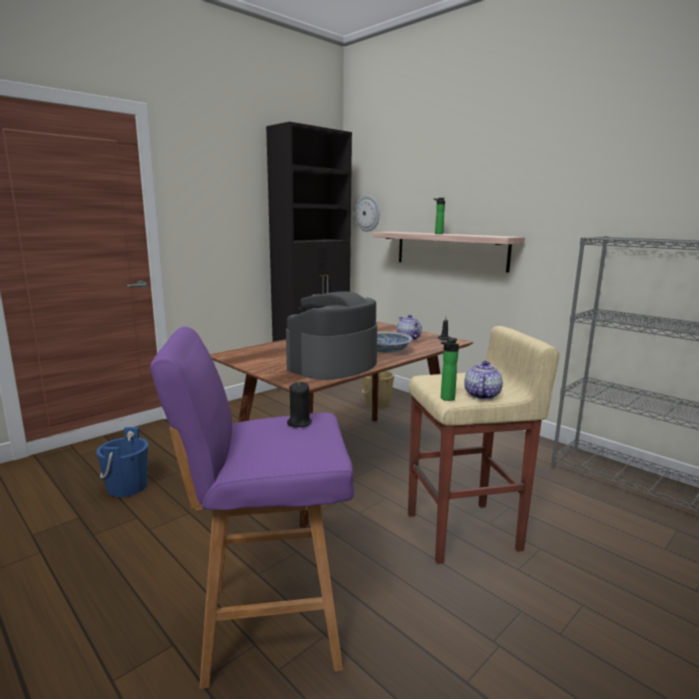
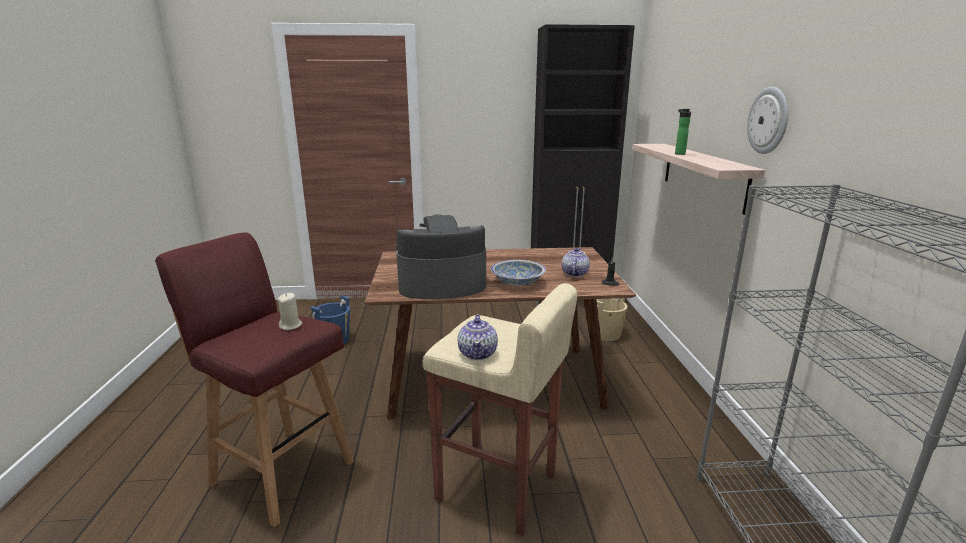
camera: 40 degrees right, 5 degrees up
purple stool [150,327,354,689] -> red stool [155,232,354,527]
black candle [287,382,312,428] -> beige candle [277,293,302,330]
wall clock [354,195,380,232] -> wall clock moved to [747,87,788,154]
bottle [441,338,459,401] -> none
teapot [464,361,503,400] -> teapot turned 120 degrees clockwise [458,315,498,360]

